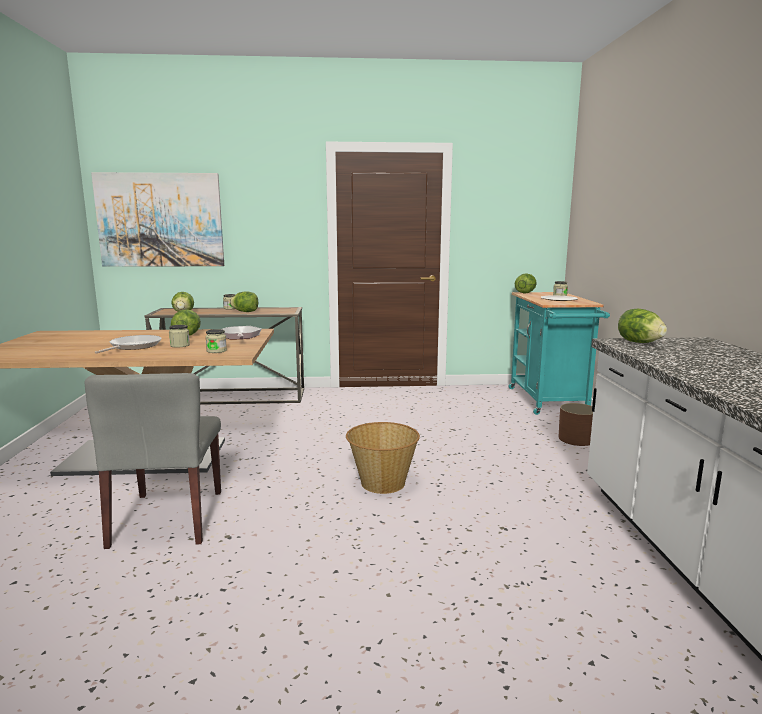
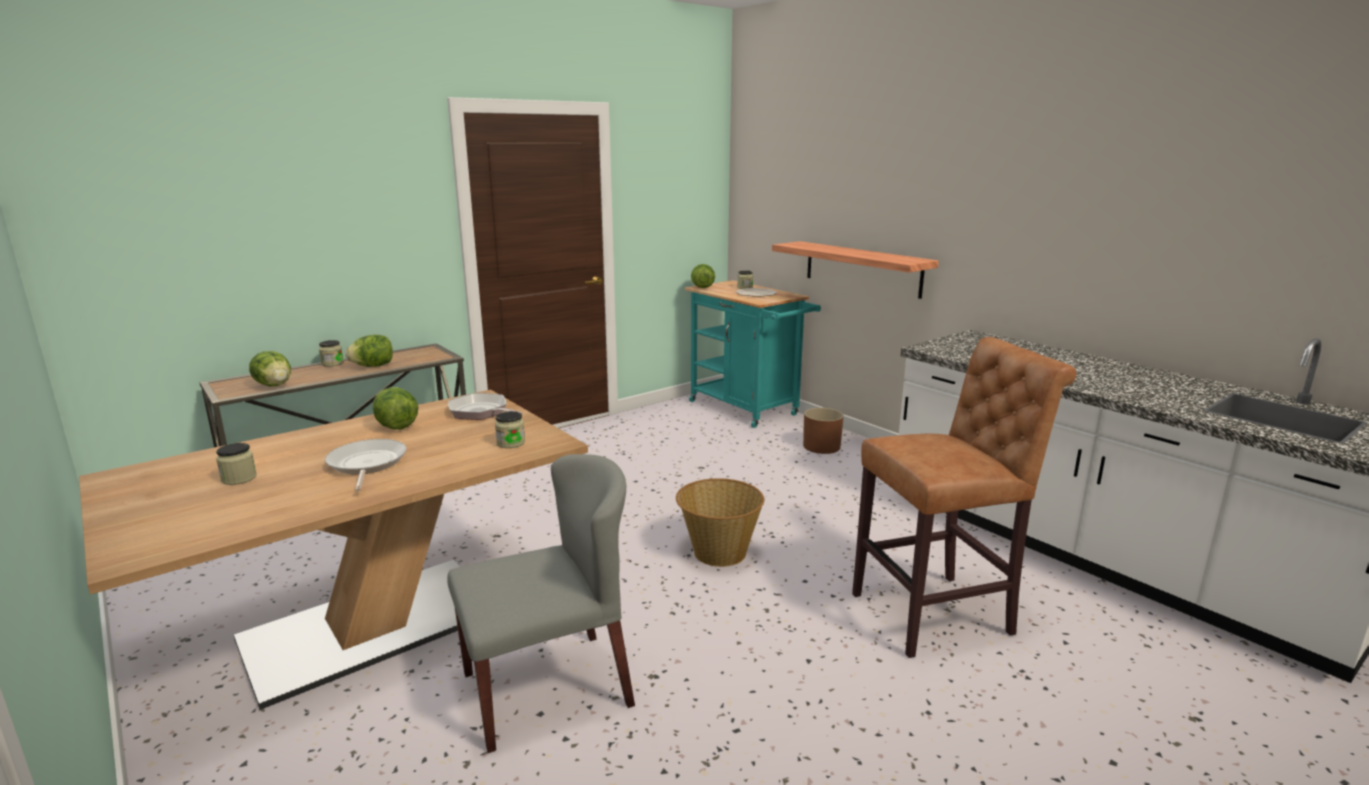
camera: 35 degrees left, 5 degrees up
grey chair [84,373,221,549] -> grey chair turned 75 degrees counterclockwise [447,454,635,753]
picture [91,172,224,267] -> none
jar [169,325,190,348] -> jar moved to [216,443,257,485]
lettuce [618,309,667,343] -> none
none -> shelf [772,241,939,299]
none -> brown stool [852,337,1076,658]

